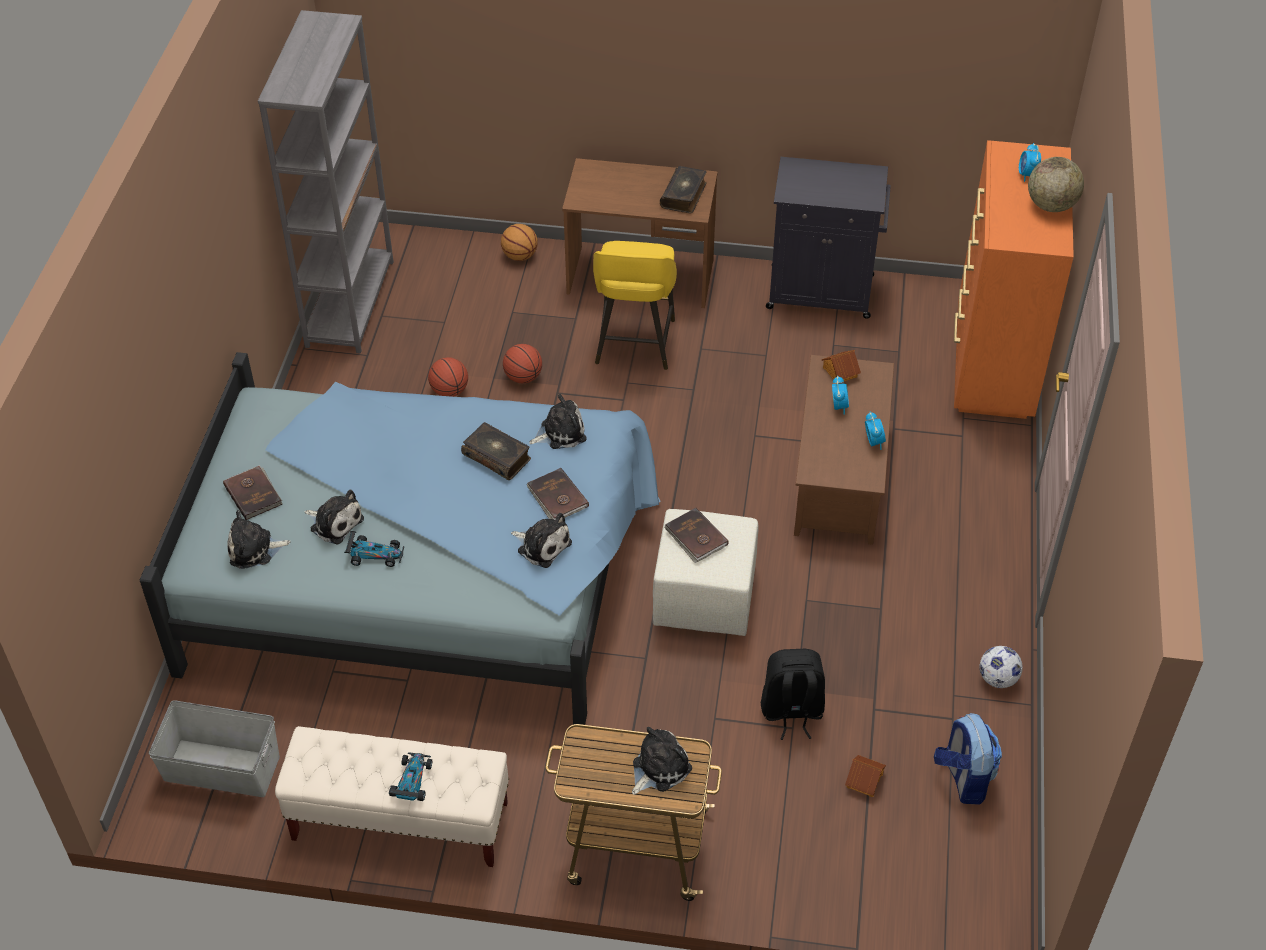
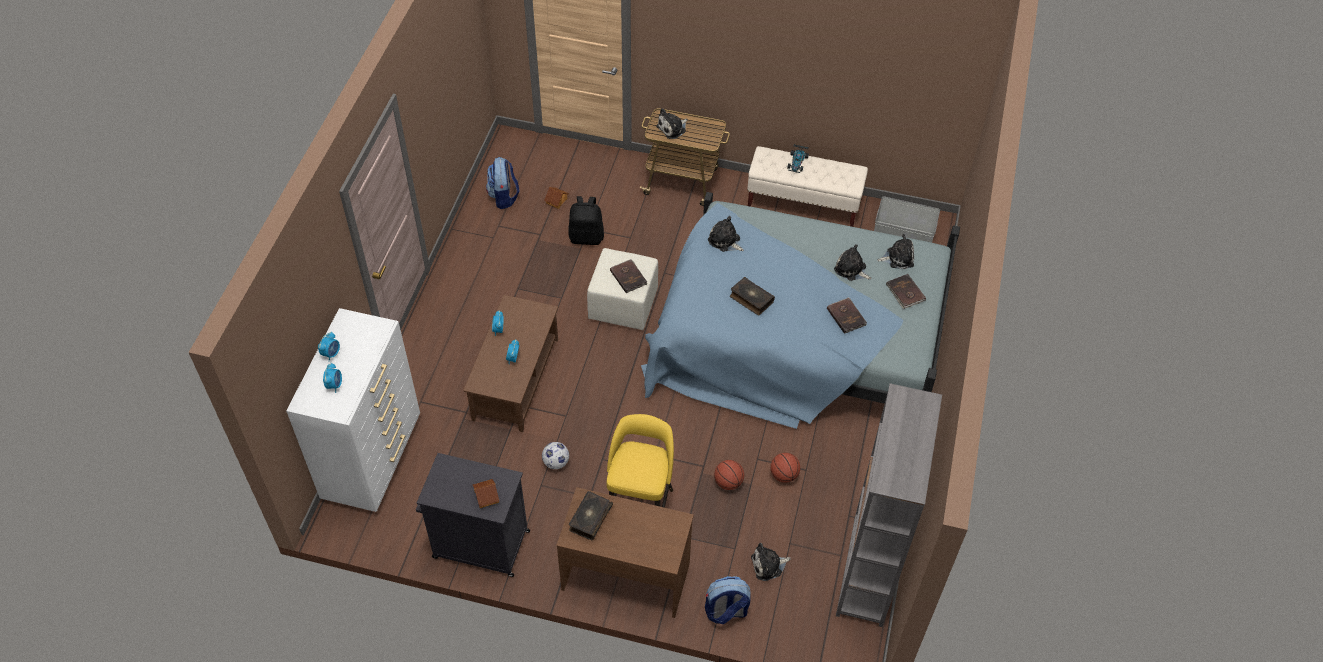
camera: 175 degrees left, 5 degrees up
toy car [344,531,404,567] -> none
basketball [501,224,538,261] -> backpack [705,576,751,624]
brown book [527,468,589,520] -> brown book moved to [827,297,867,334]
plush toy [529,394,587,449] -> plush toy moved to [751,543,791,581]
toy house [822,350,861,384] -> toy house moved to [473,479,499,508]
orange dresser [954,140,1074,419] -> white dresser [286,308,420,512]
football [980,646,1023,688] -> football moved to [542,442,569,469]
globe [1028,157,1084,212] -> alarm clock [318,332,340,361]

